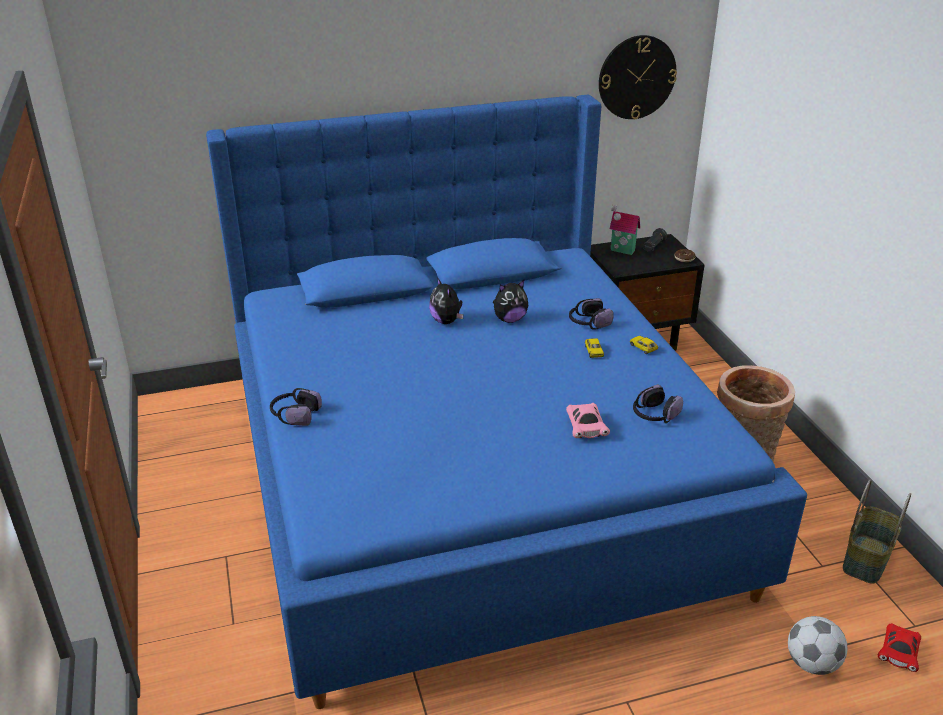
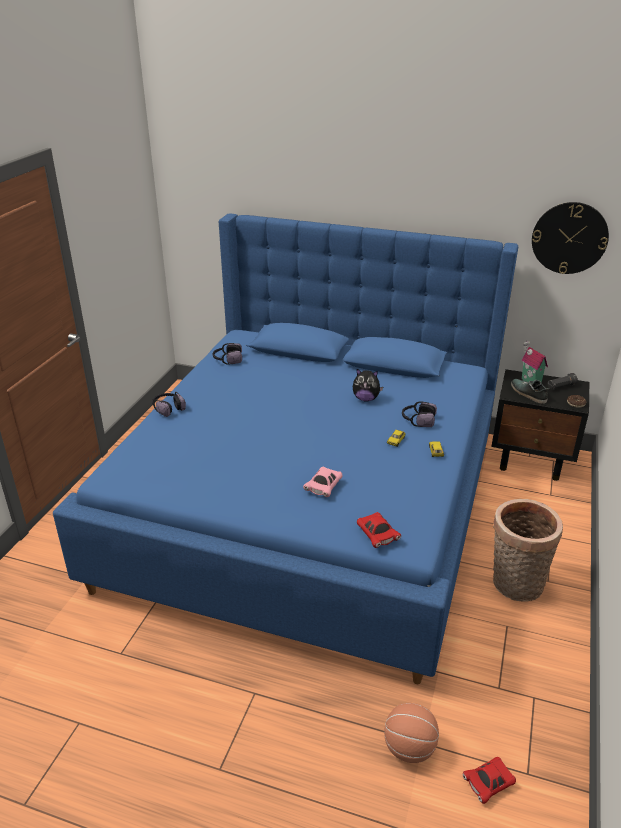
camera: 35 degrees right, 0 degrees up
plush toy [429,277,463,324] -> none
headphones [633,384,683,423] -> headphones moved to [213,343,242,365]
football [788,616,847,675] -> basketball [384,703,439,763]
basket [843,479,911,584] -> none
none -> red toy car [357,512,401,548]
none -> shoe [511,379,550,404]

